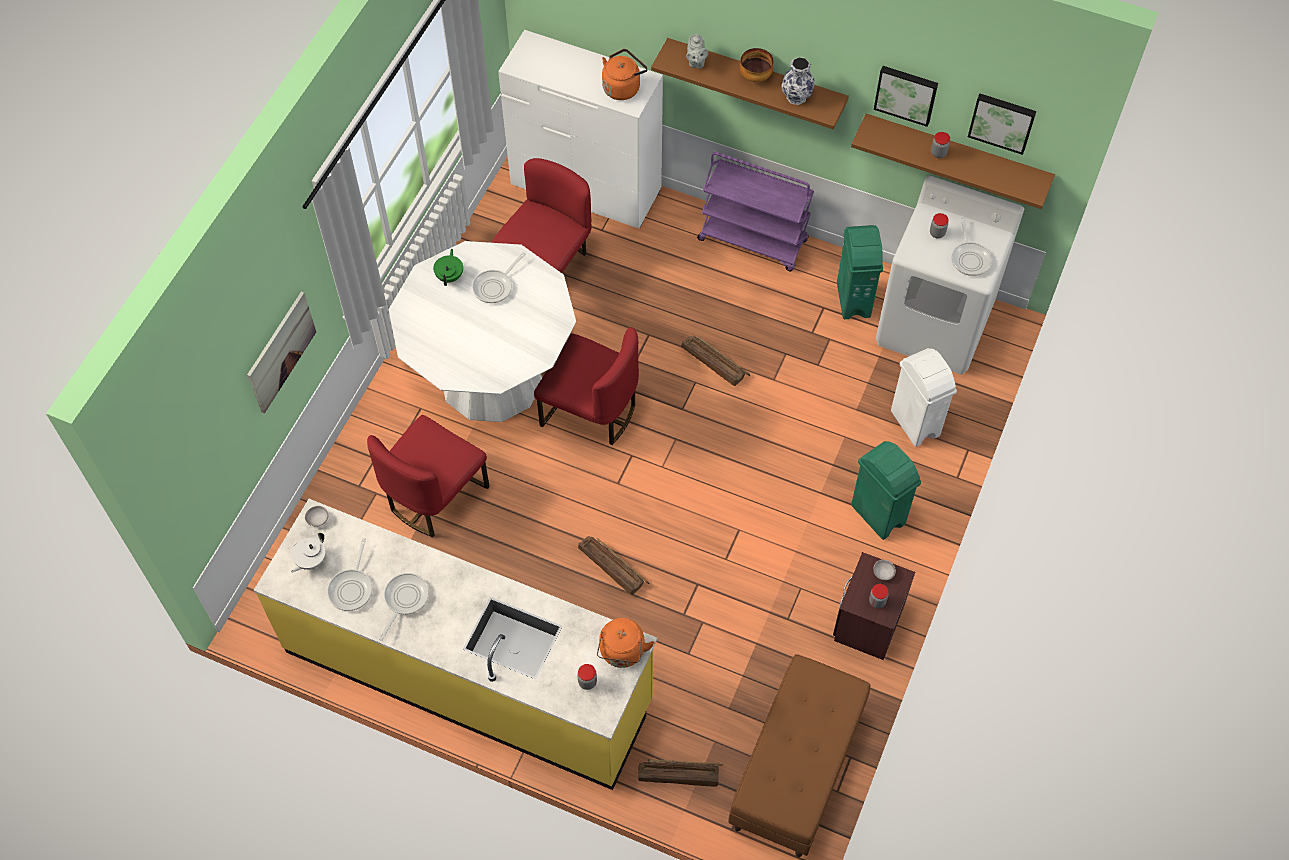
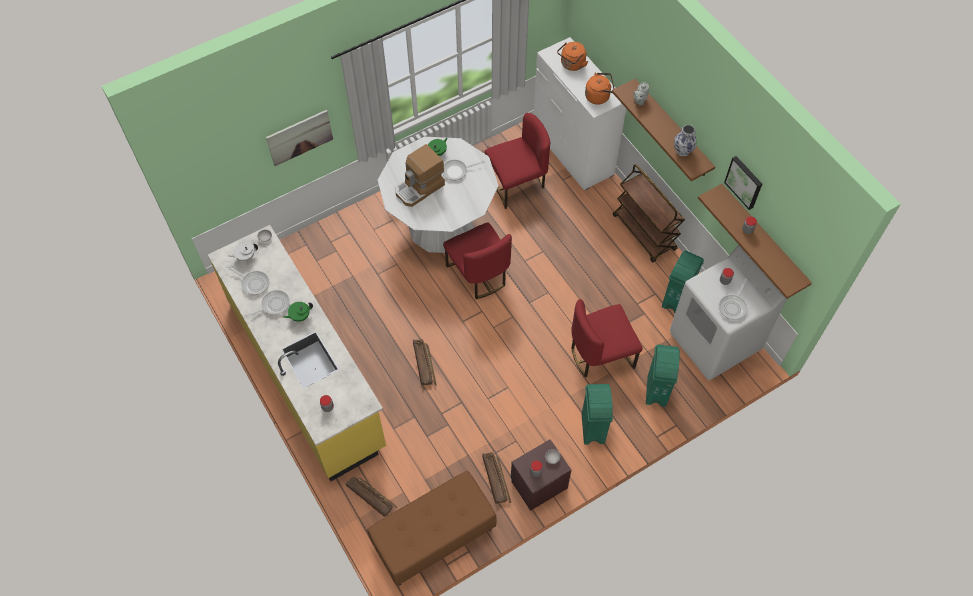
camera: 35 degrees right, 0 degrees up
frying pan [327,538,372,611] -> frying pan turned 105 degrees counterclockwise [226,266,269,295]
red chair [367,415,489,537] -> red chair moved to [571,299,643,378]
orange kettle [597,618,654,668] -> orange kettle moved to [557,42,588,71]
crate [681,336,750,386] -> crate moved to [482,452,511,504]
purple cart [697,152,814,271] -> brown cart [613,164,685,263]
bowl [740,48,773,82] -> none
white trash can [891,348,957,447] -> green trash can [646,344,680,407]
picture [968,94,1037,155] -> none
none -> green teapot [283,302,313,322]
none -> coffee machine [396,144,445,207]

